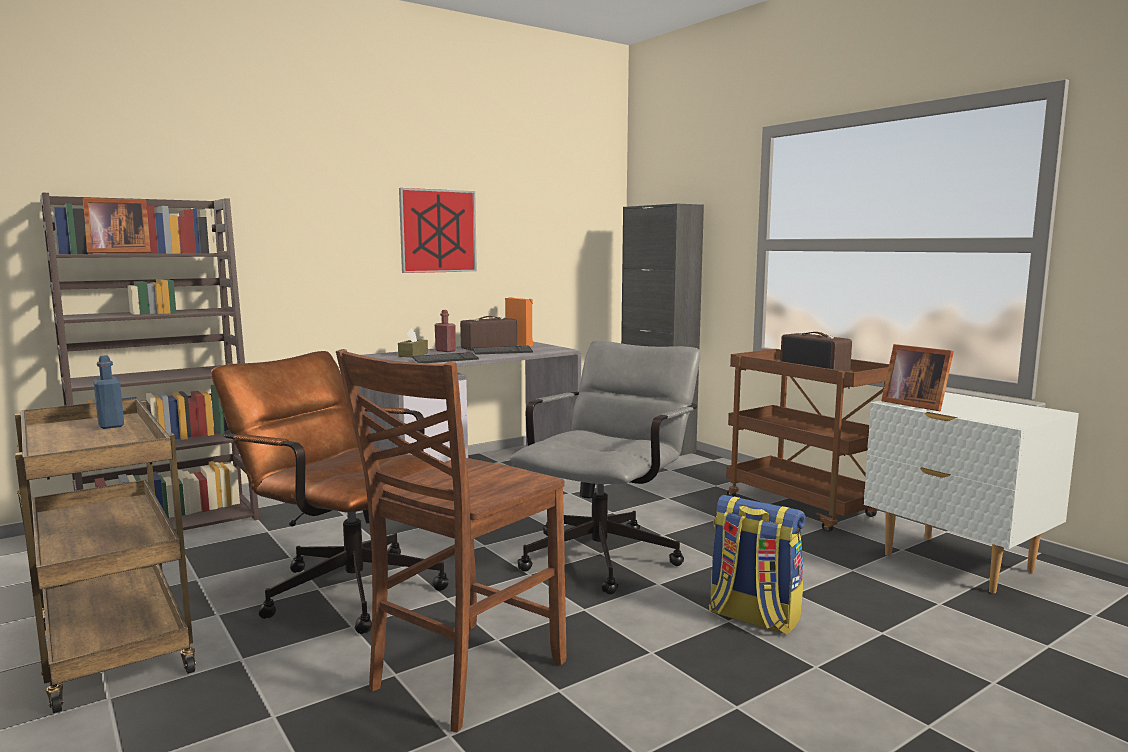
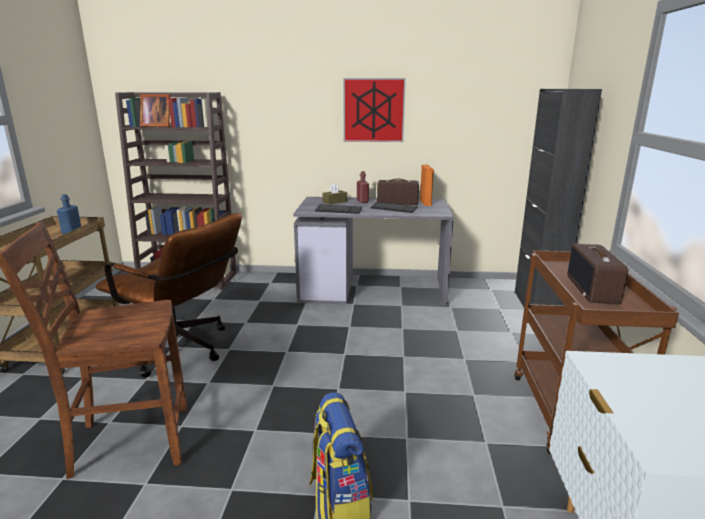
camera: 40 degrees right, 10 degrees up
brown office chair [211,351,449,634] -> brown office chair turned 135 degrees clockwise [96,213,242,377]
grey office chair [510,340,701,595] -> none
picture frame [881,344,954,412] -> none

